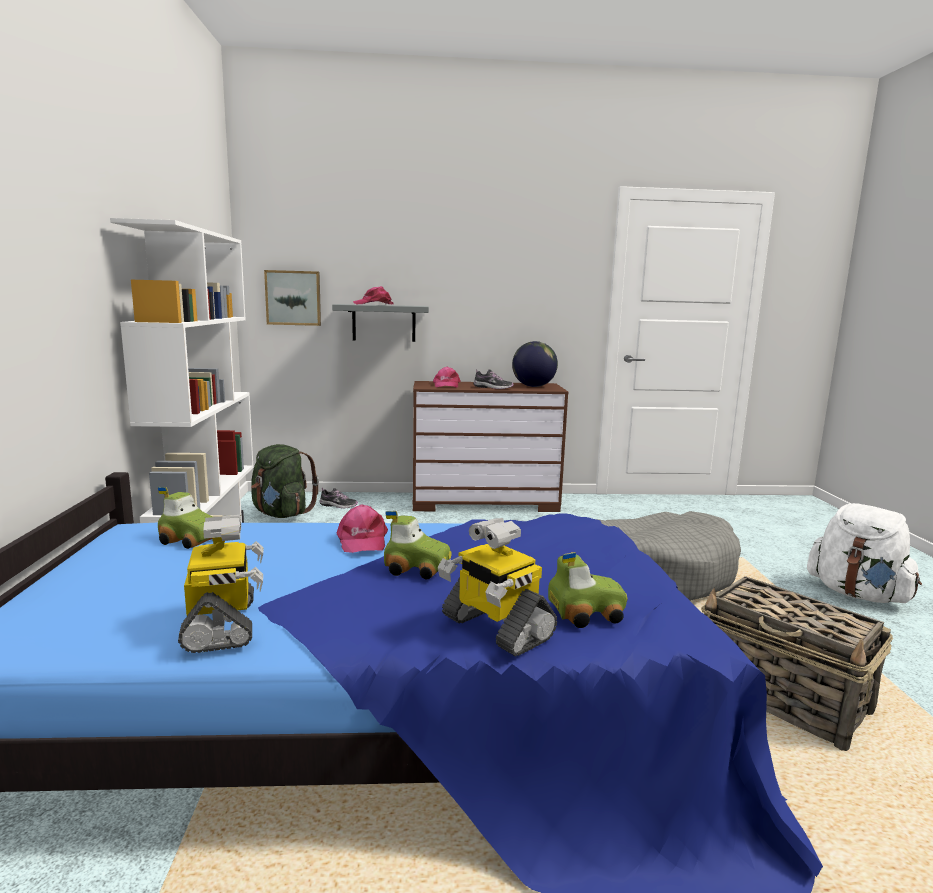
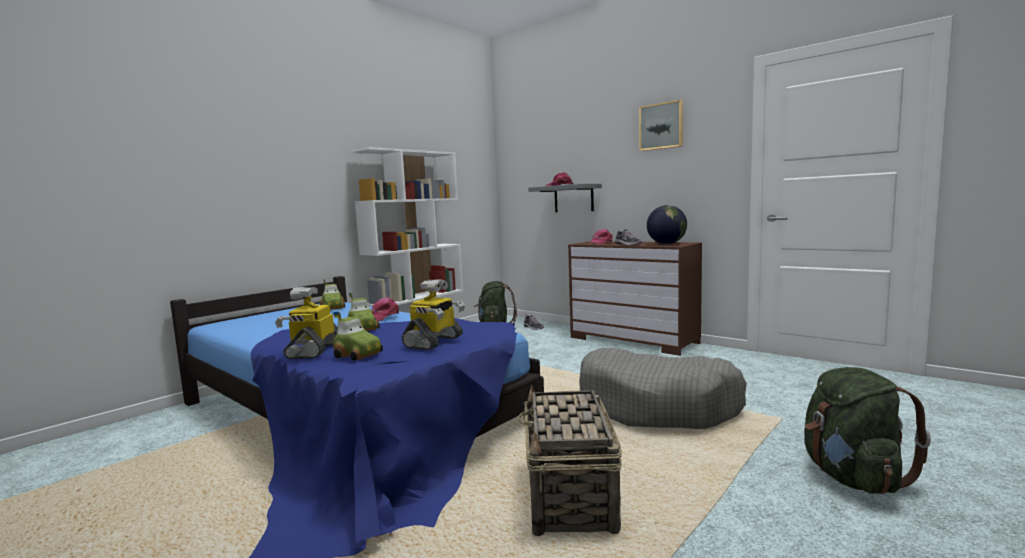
camera: 45 degrees right, 5 degrees down
toy robot [178,515,263,653] -> toy robot moved to [402,280,465,350]
picture [264,270,321,326] -> picture moved to [639,100,683,151]
white backpack [807,503,922,603] -> green backpack [804,367,931,494]

